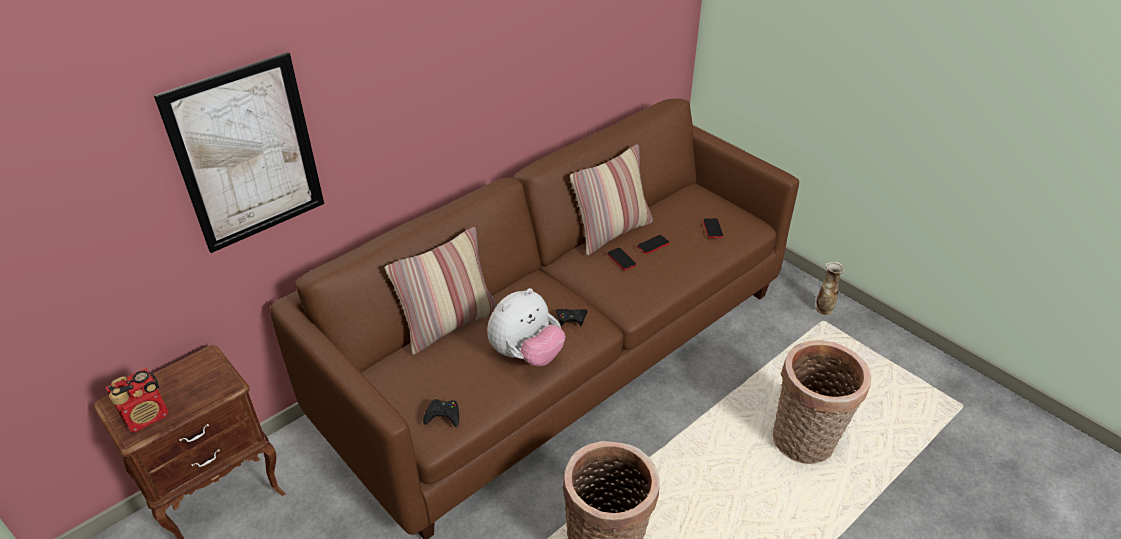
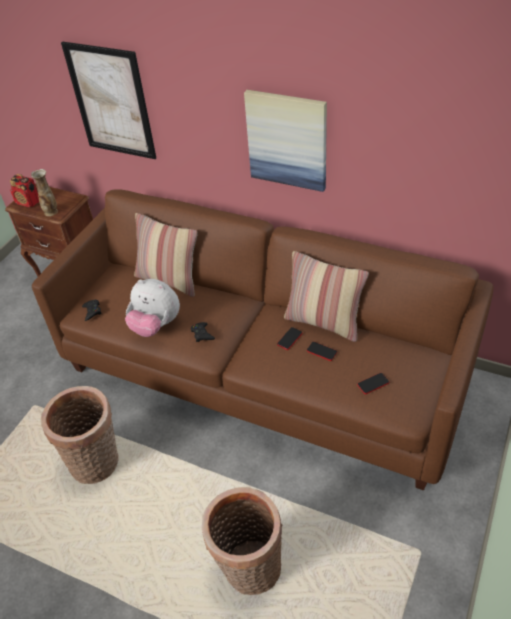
camera: 70 degrees right, 5 degrees up
vase [816,262,845,315] -> vase moved to [31,169,58,216]
none -> picture [244,90,327,192]

